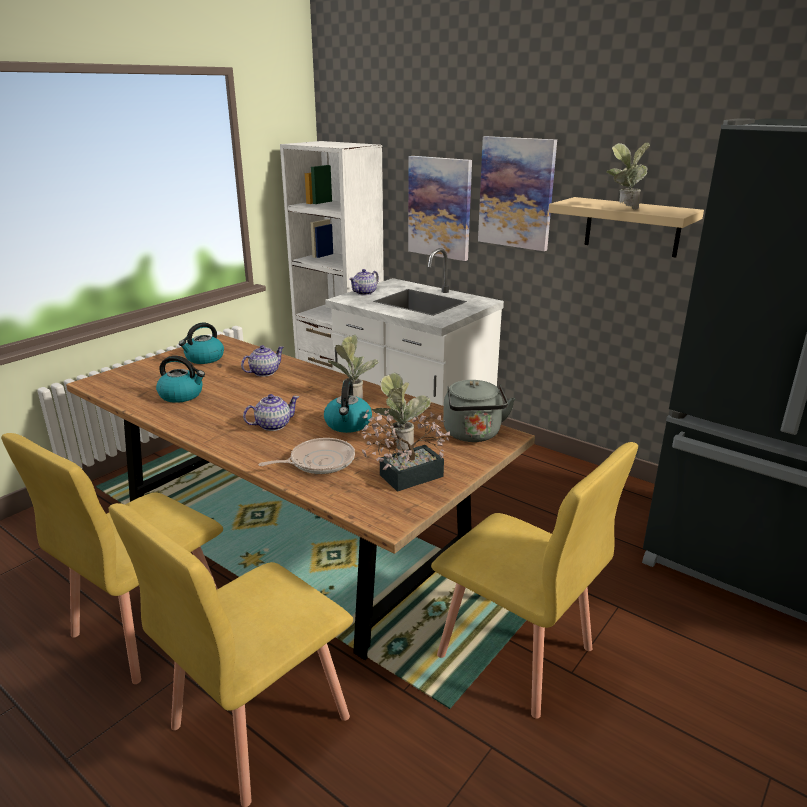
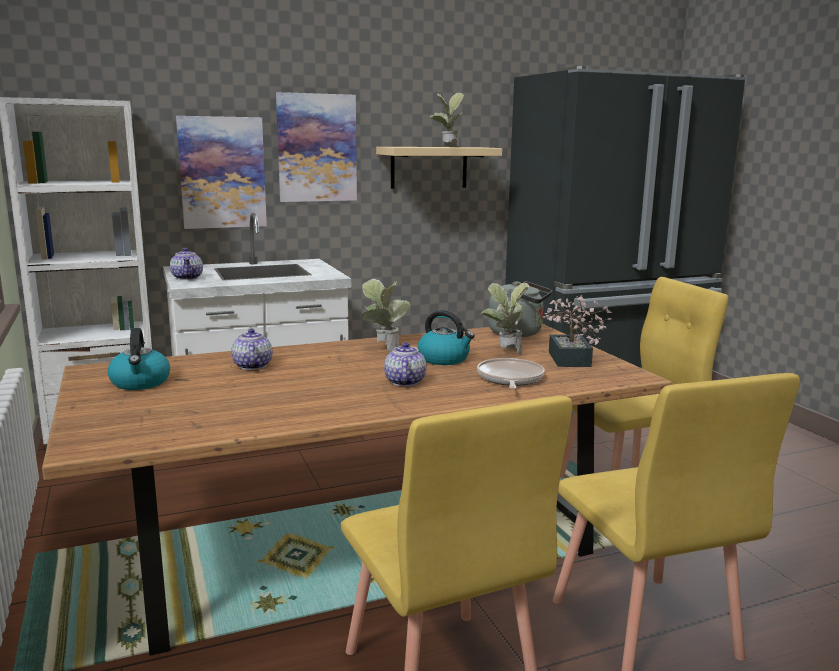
camera: 60 degrees left, 10 degrees down
kettle [156,356,205,403] -> none

